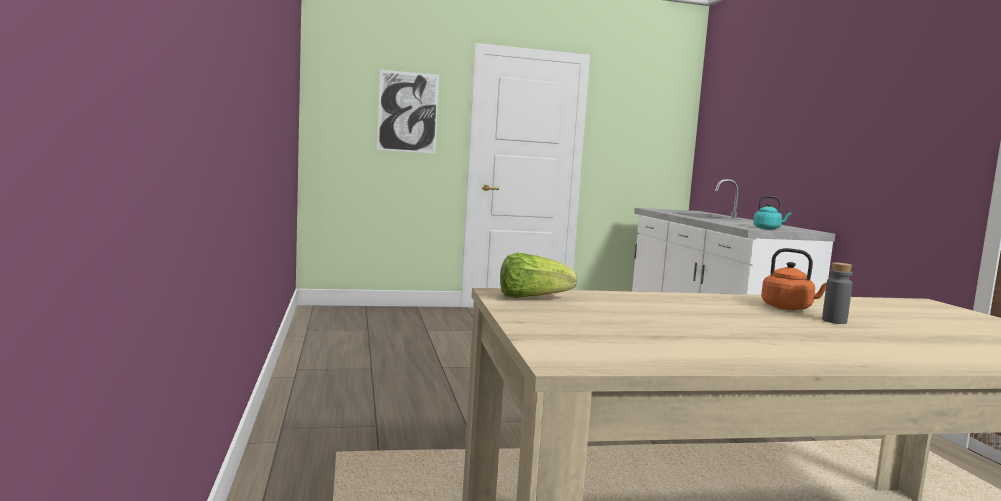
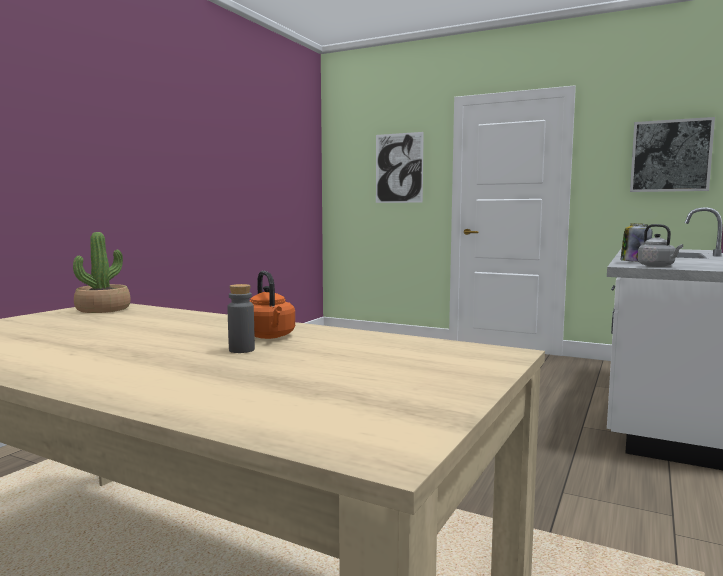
camera: 40 degrees right, 0 degrees up
lettuce [500,253,577,298] -> potted plant [73,232,131,313]
turquoise kettle [753,196,791,229] -> grey kettle [638,224,683,267]
none -> jar [621,223,652,262]
none -> picture [630,117,715,192]

